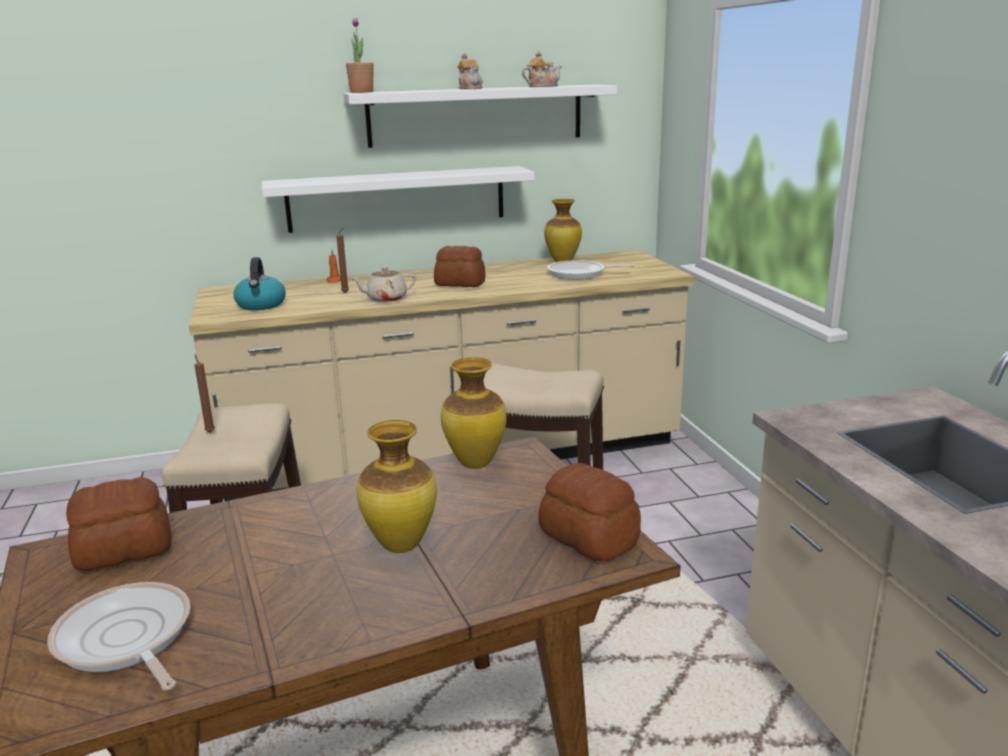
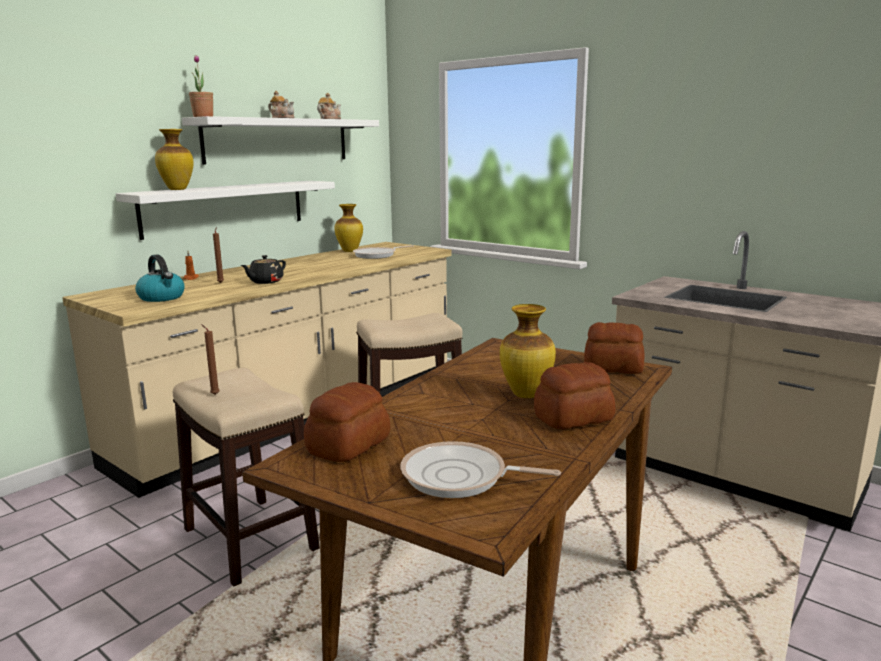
camera: 35 degrees left, 5 degrees down
beige teapot [350,267,416,302] -> black teapot [241,255,286,284]
bread [434,246,486,287] -> bread moved to [534,362,615,430]
vase [441,357,507,469] -> vase moved to [155,129,194,190]

